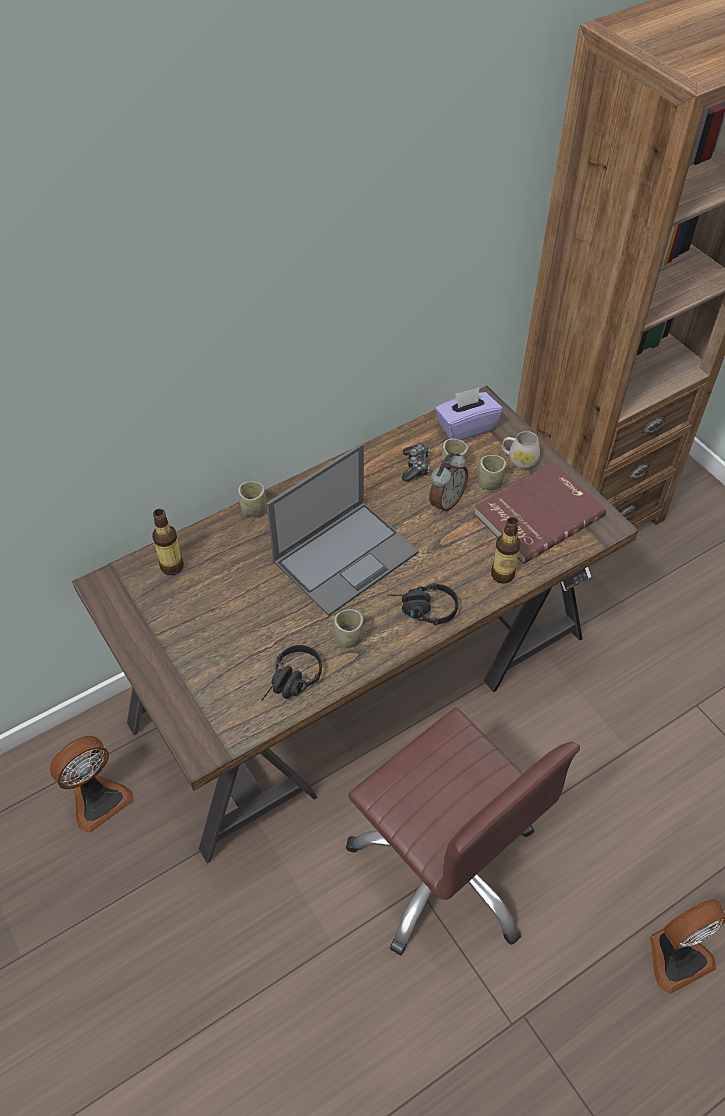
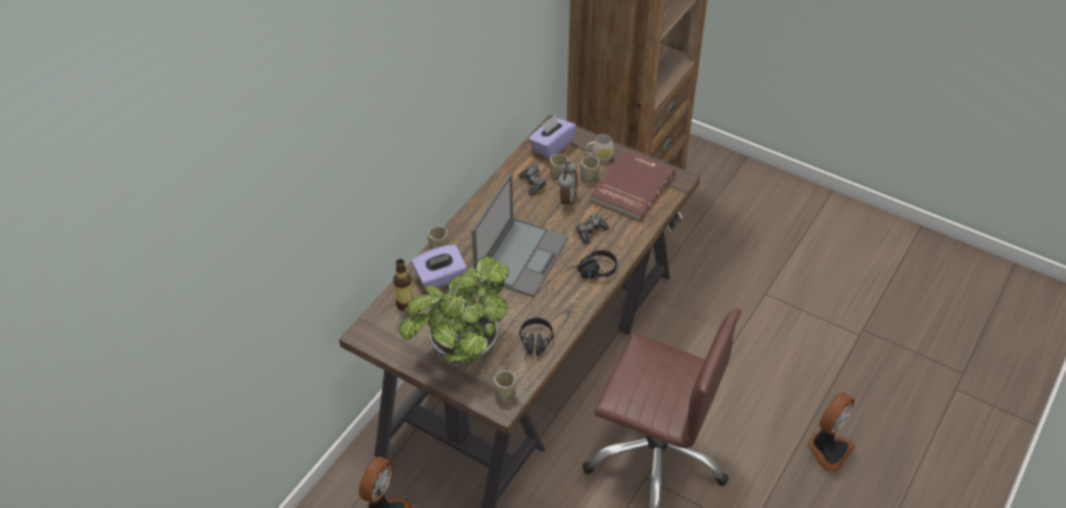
camera: 25 degrees left, 5 degrees down
cup [334,609,363,648] -> cup moved to [493,371,516,402]
bottle [491,517,521,584] -> none
none -> potted plant [399,256,509,363]
none -> purple tissue box [411,244,467,288]
none -> game controller [576,214,609,244]

